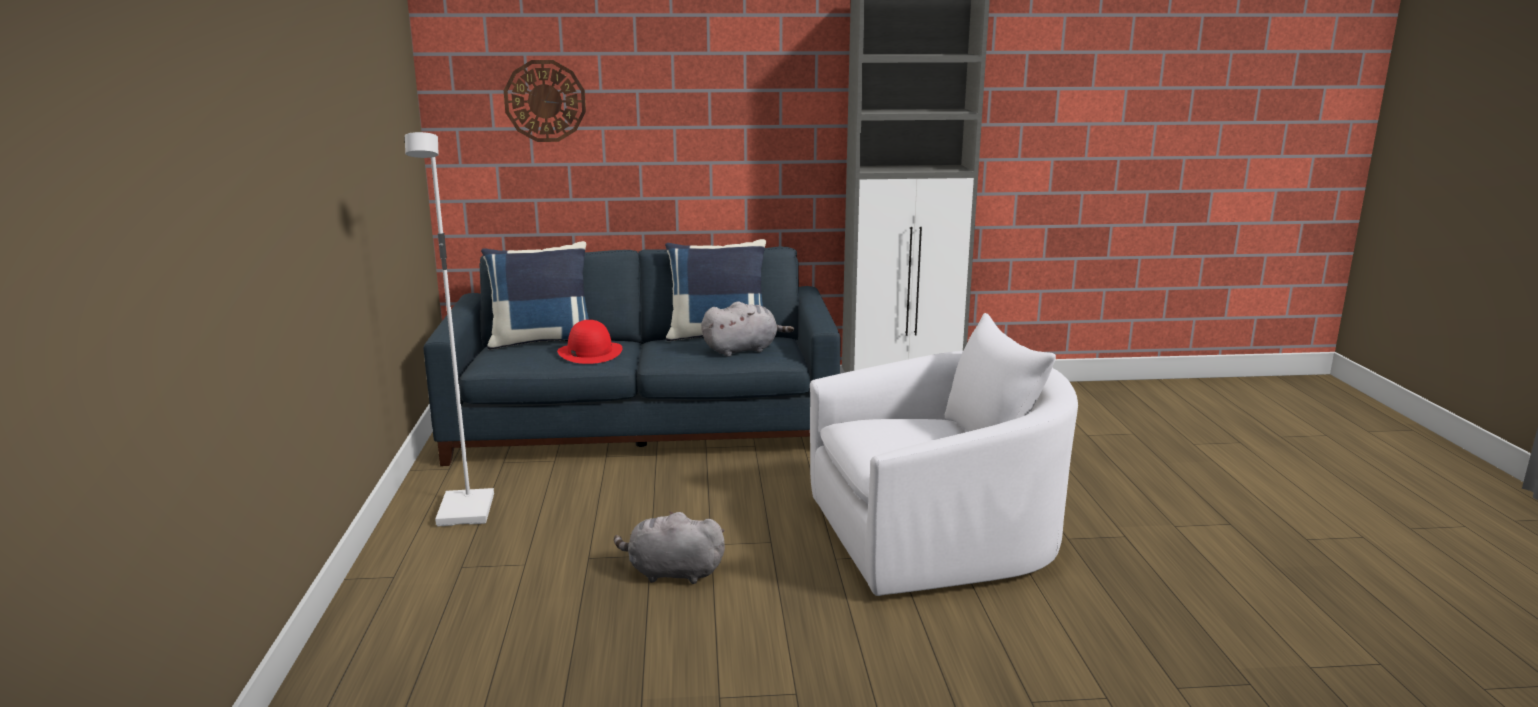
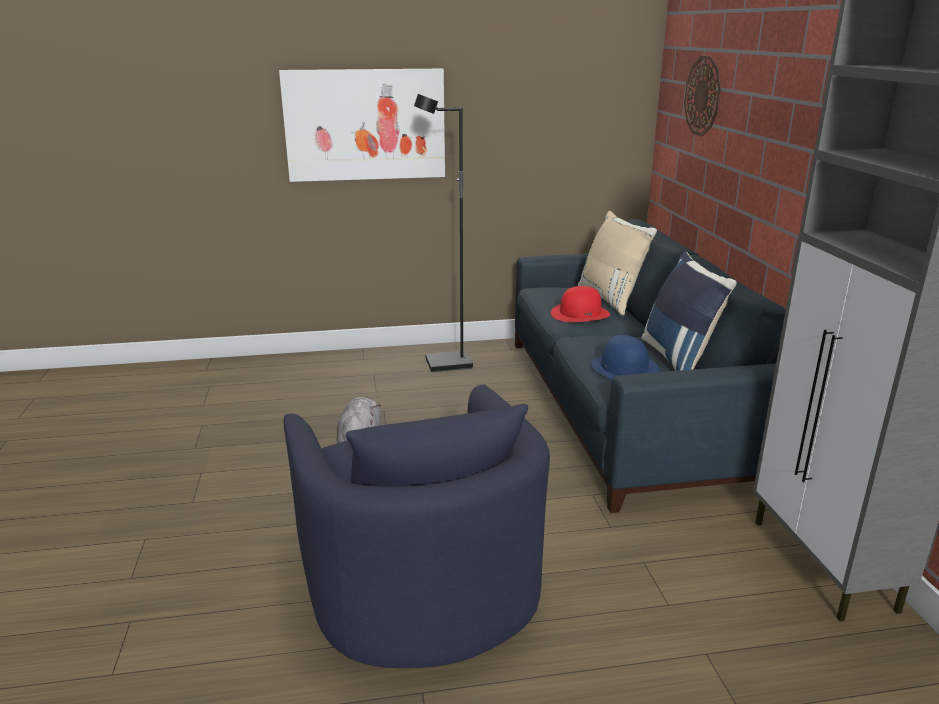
camera: 85 degrees right, 5 degrees up
white floor lamp [405,132,494,526] -> black floor lamp [414,94,473,372]
blue pillow [481,241,589,350] -> beige pillow [578,211,657,316]
grey plush toy [701,301,794,357] -> blue hat [591,335,659,380]
white armchair [810,313,1078,596] -> blue armchair [284,385,550,668]
none -> picture [279,69,445,182]

